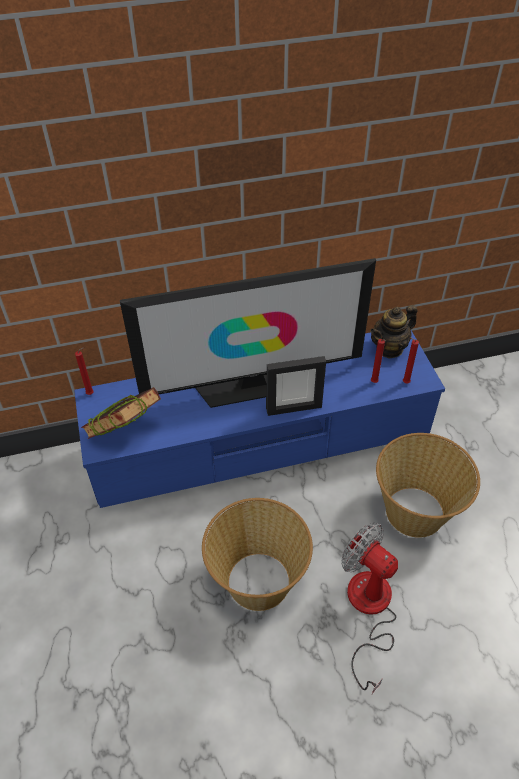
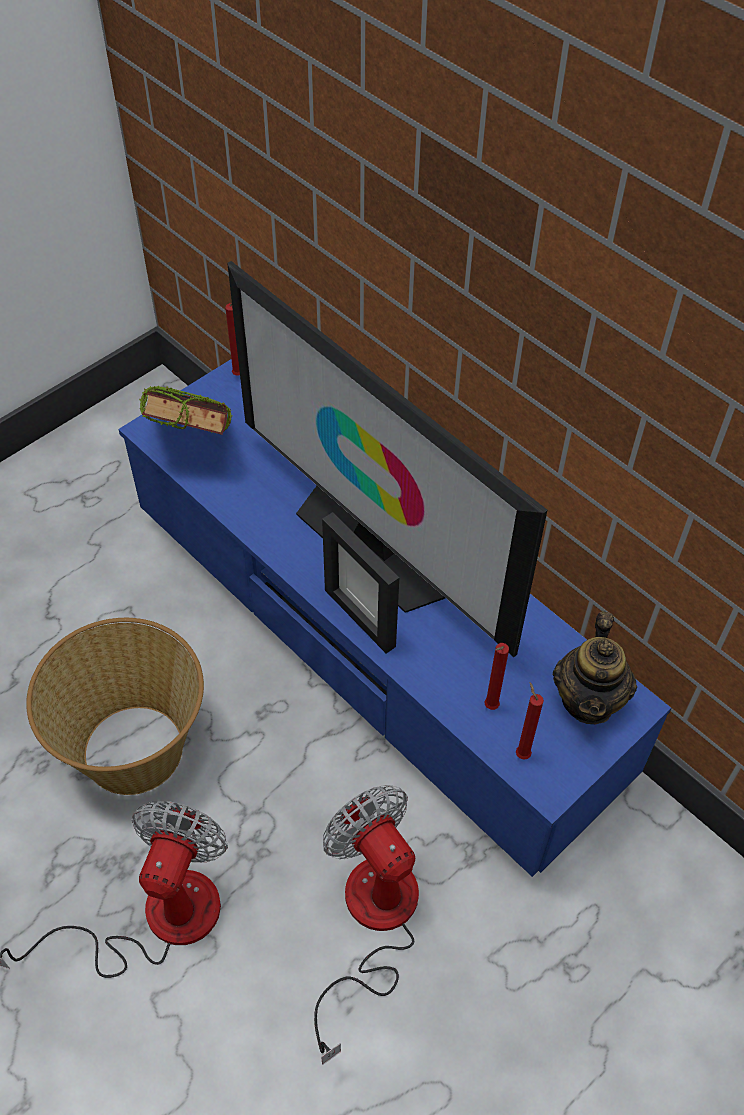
camera: 60 degrees right, 5 degrees up
teapot [370,305,417,358] -> teapot turned 105 degrees counterclockwise [553,611,637,724]
basket [376,433,480,538] -> fan [314,785,419,1065]

